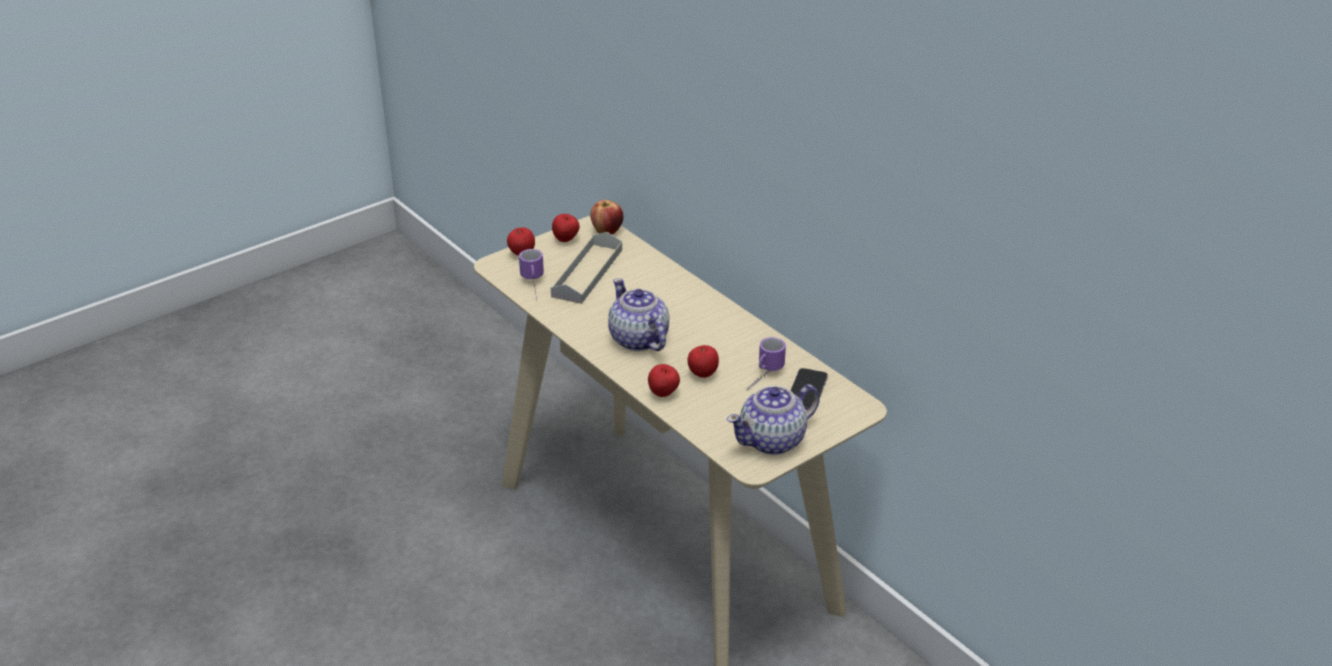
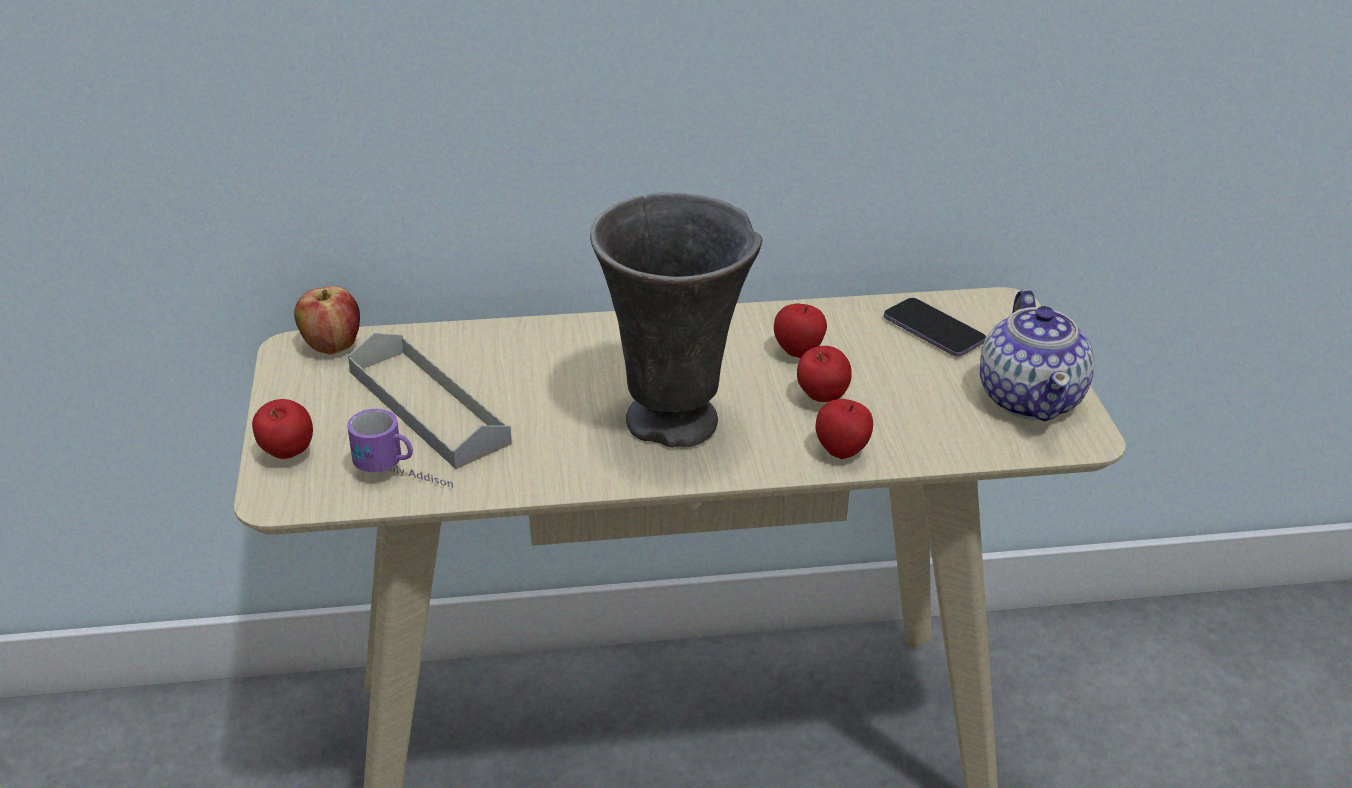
camera: 60 degrees left, 0 degrees up
apple [552,214,580,242] -> apple moved to [774,303,827,358]
teapot [608,278,669,351] -> grey vase [590,193,762,448]
mug [747,337,786,390] -> none

